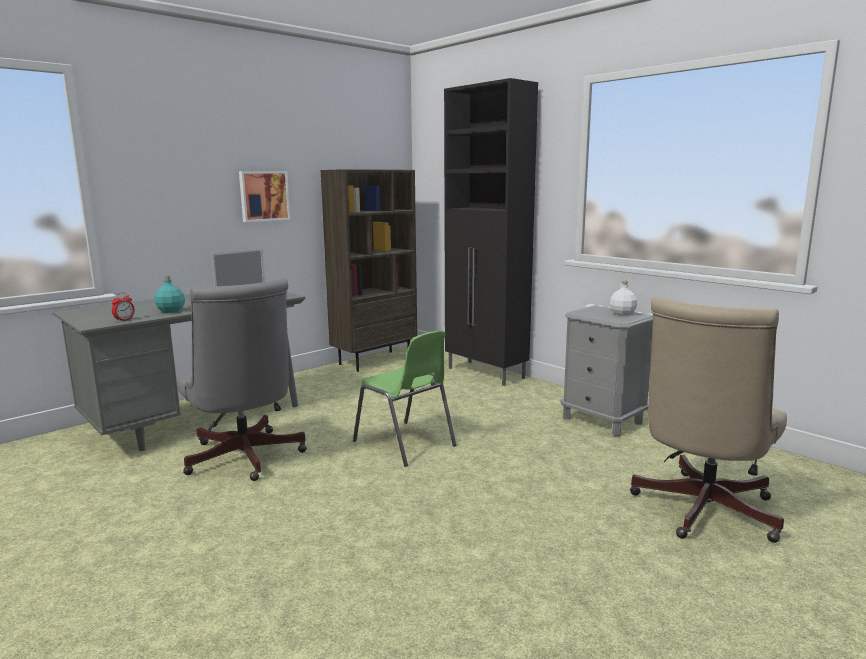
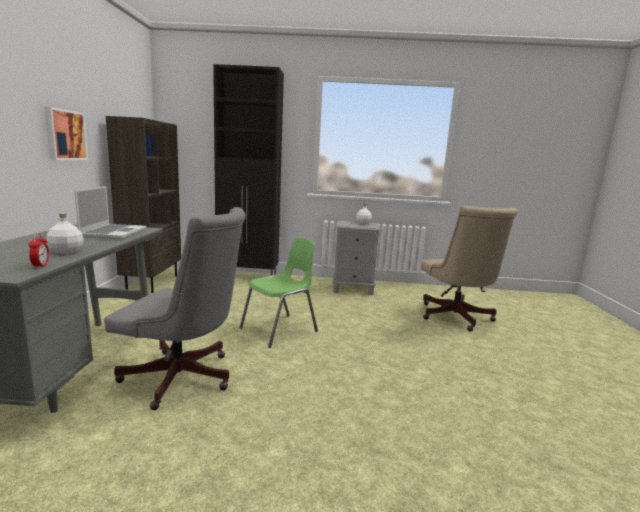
camera: 45 degrees left, 0 degrees up
turquoise bottle [154,276,185,313] -> white bottle [47,213,84,254]
green chair [353,331,456,466] -> green chair turned 45 degrees counterclockwise [240,237,318,348]

